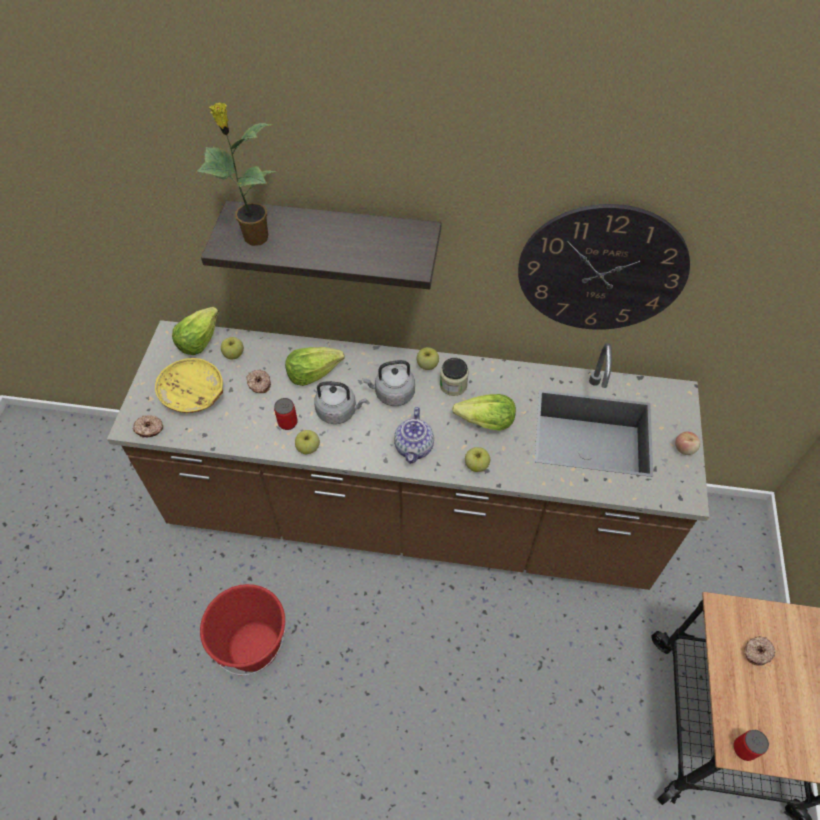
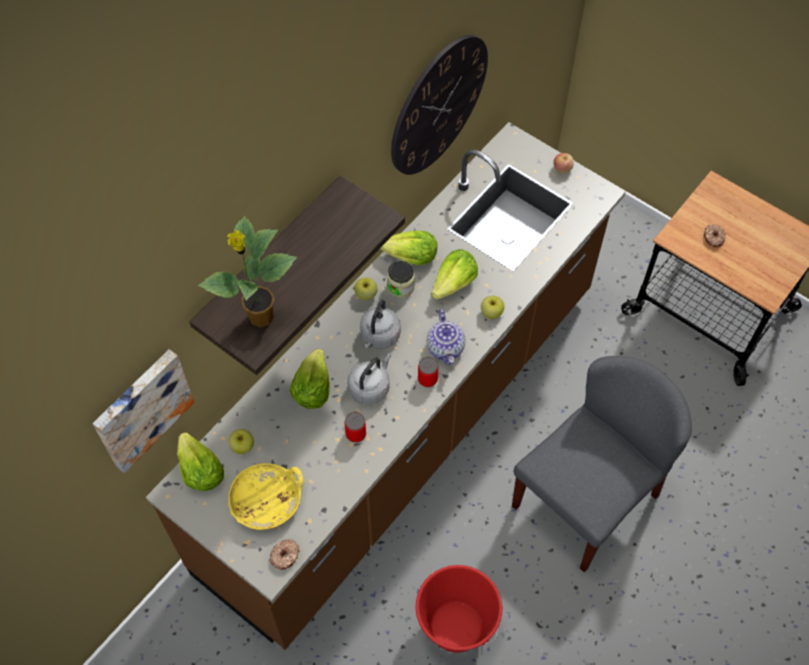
camera: 60 degrees left, 5 degrees up
donut [246,370,271,393] -> none
apple [295,430,320,454] -> none
teapot [394,407,434,464] -> teapot turned 45 degrees clockwise [427,309,465,365]
can [734,730,769,761] -> can moved to [418,357,438,387]
none -> picture [93,349,194,473]
none -> lettuce [380,231,437,265]
none -> grey chair [512,356,692,572]

